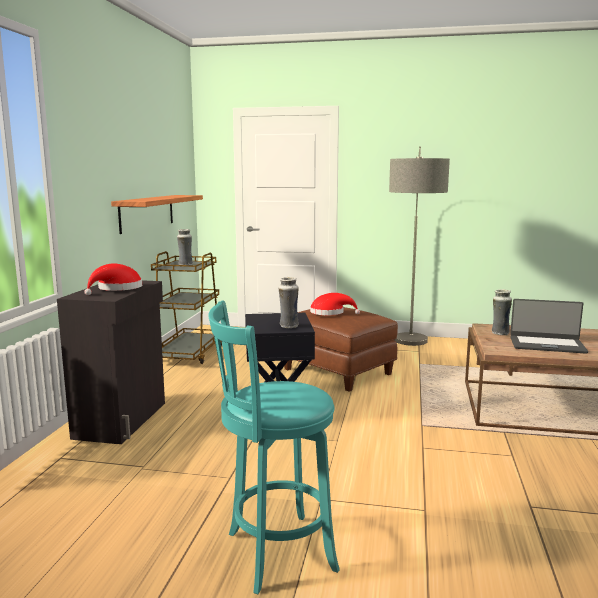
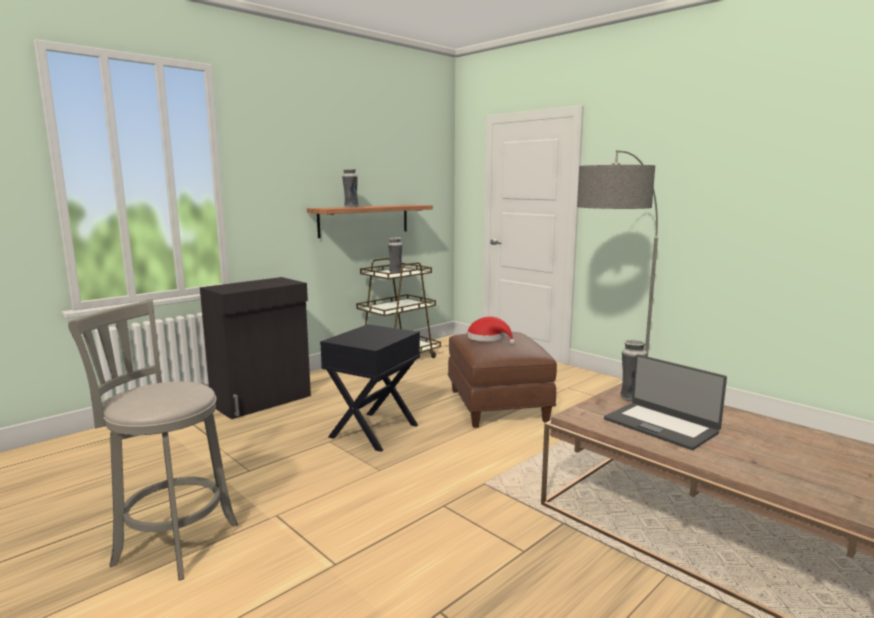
camera: 35 degrees right, 0 degrees up
red hat [84,264,142,295] -> none
turquoise stool [208,300,340,594] -> grey stool [68,299,238,581]
vase [278,277,299,328] -> vase moved to [342,169,359,208]

